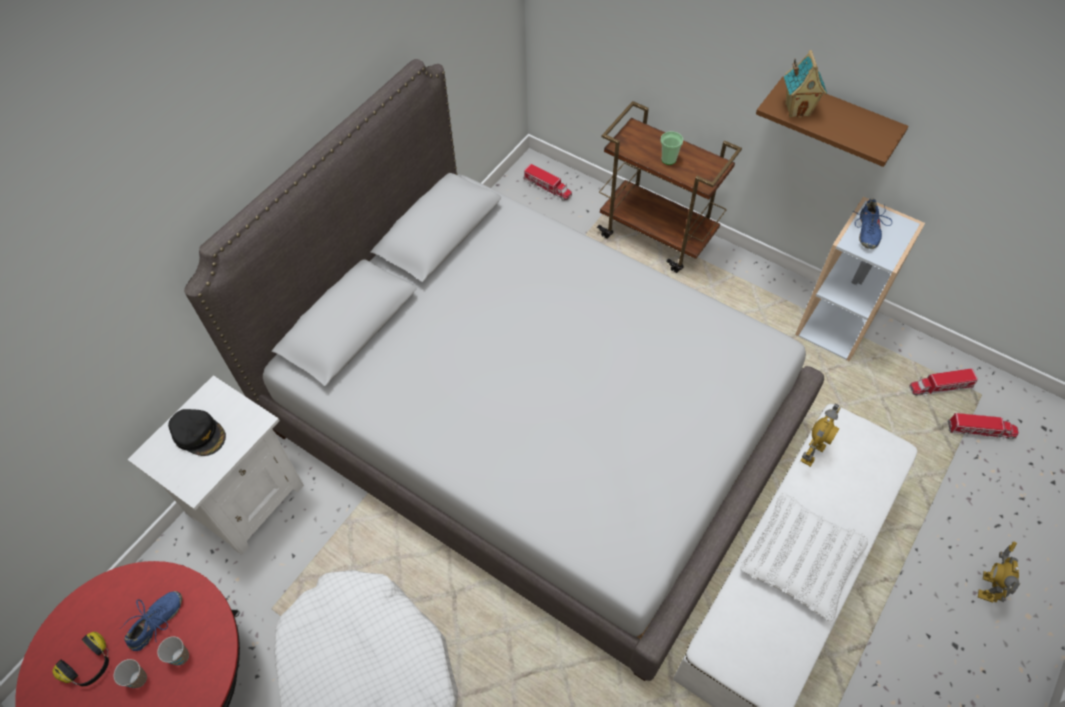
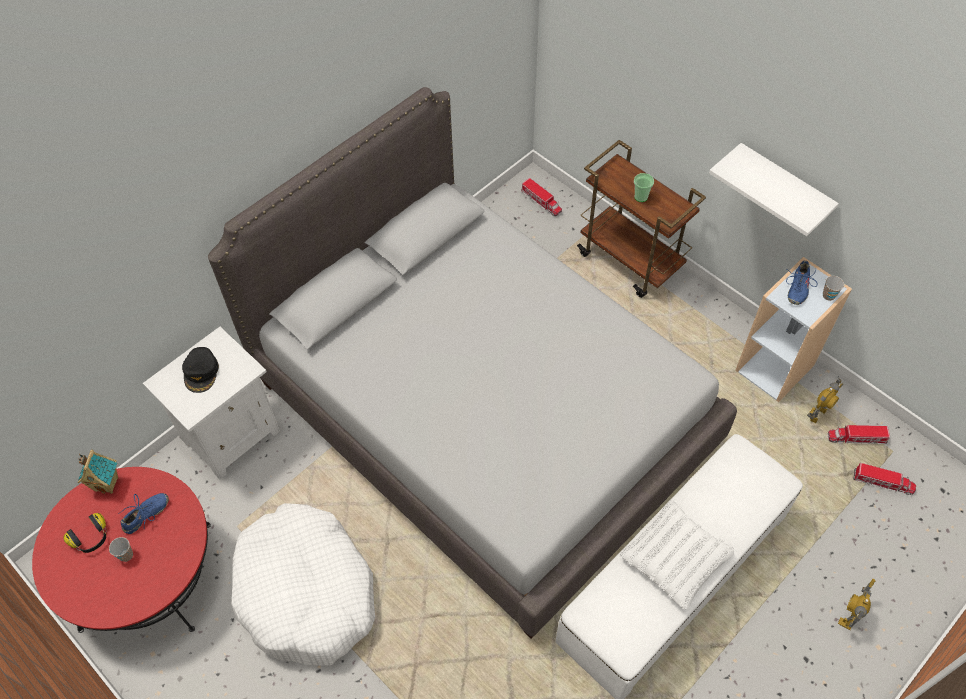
camera: 10 degrees right, 0 degrees up
cup [157,636,189,665] -> cup moved to [823,276,844,301]
black cap [168,409,226,456] -> black cap turned 45 degrees clockwise [182,347,219,393]
brown shelf [756,77,909,167] -> white shelf [709,143,839,236]
toy house [784,50,827,118] -> toy house moved to [78,450,118,494]
toy robot [800,403,841,467] -> toy robot moved to [807,378,844,423]

